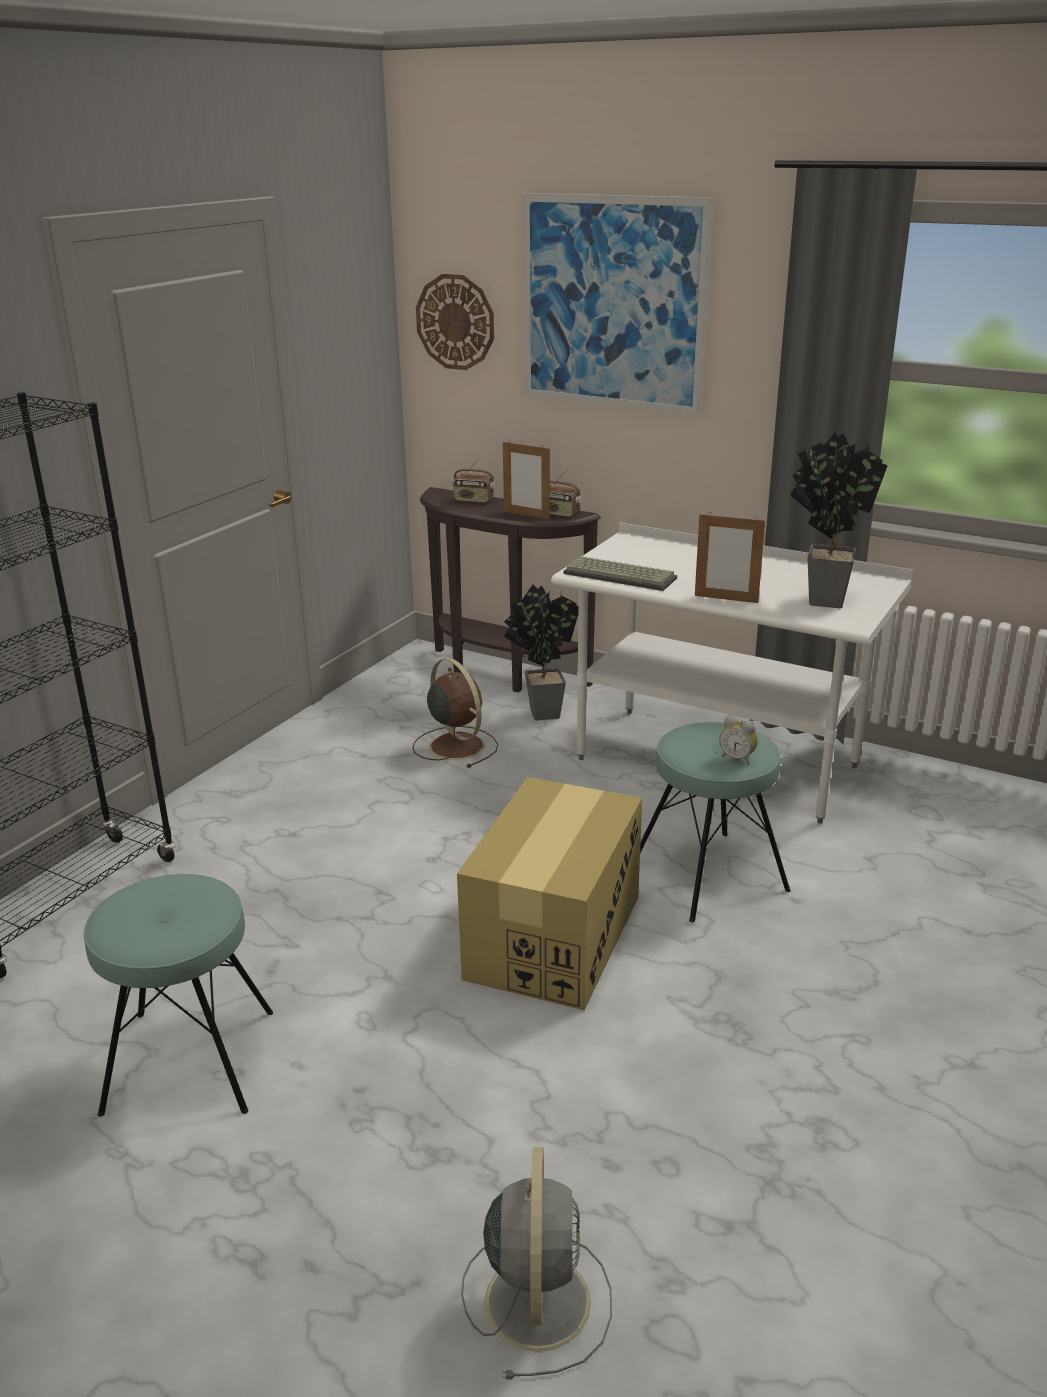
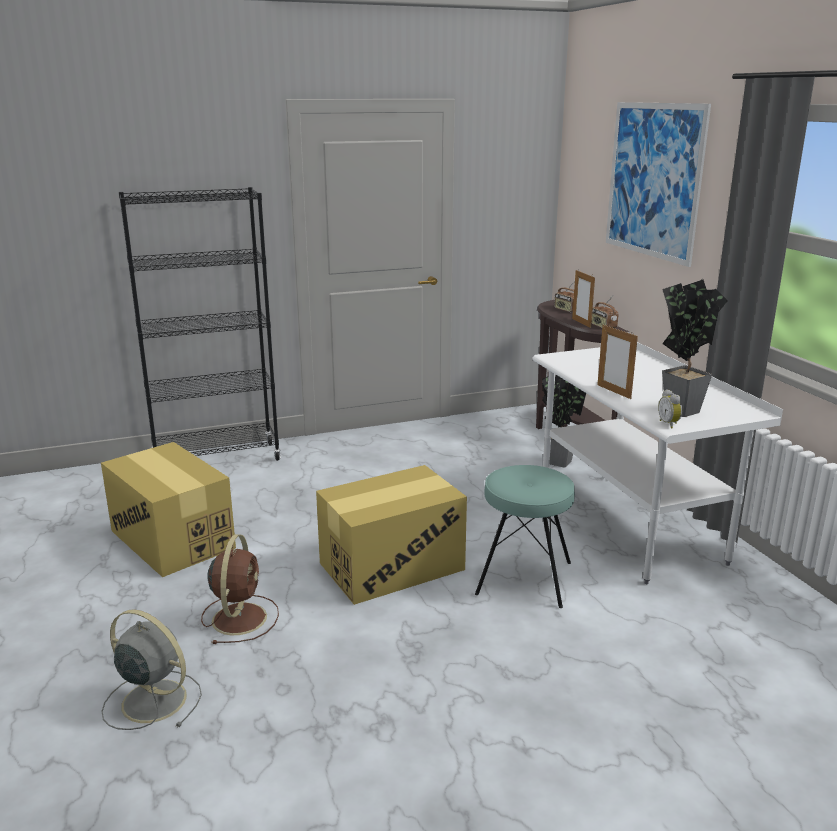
camera: 40 degrees right, 5 degrees down
turquoise stool [84,874,273,1117] -> cardboard box [101,442,236,577]
brown fan [413,658,498,768] -> brown fan moved to [201,534,279,644]
wall clock [416,274,494,370] -> none
grey fan [461,1147,612,1379] -> grey fan turned 105 degrees counterclockwise [101,609,202,730]
keyboard [563,556,677,591] -> none
alarm clock [719,716,758,765] -> alarm clock moved to [658,389,682,429]

